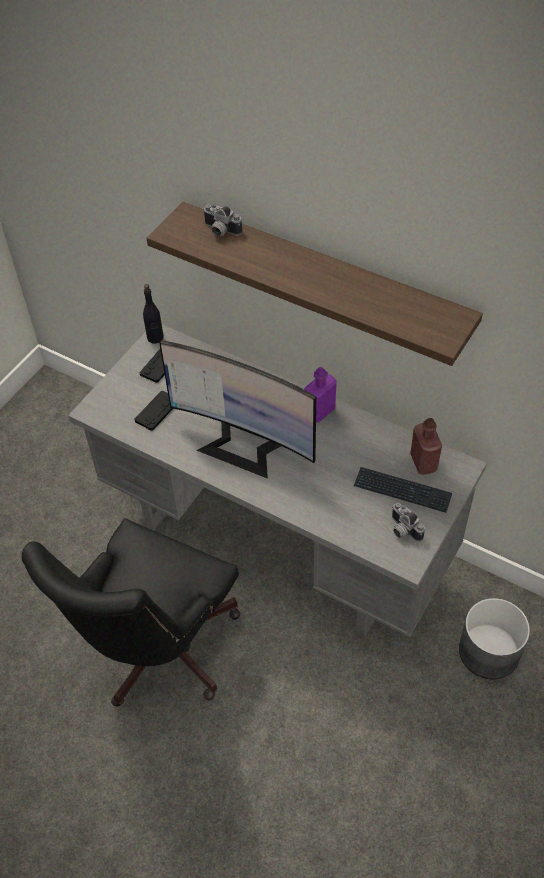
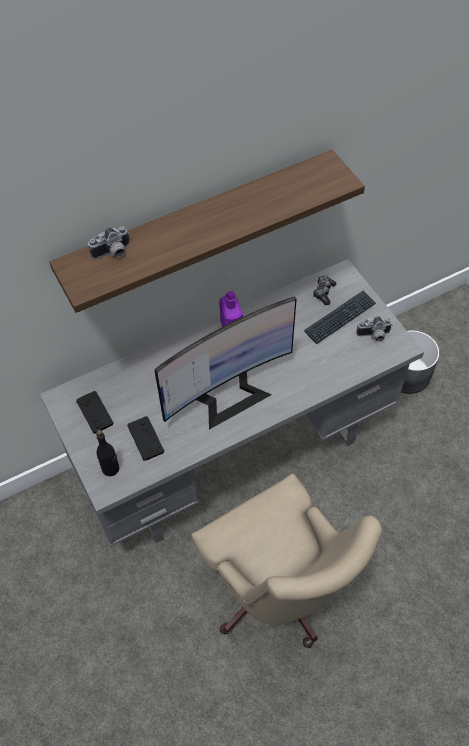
camera: 60 degrees left, 5 degrees up
black office chair [22,518,240,706] -> beige office chair [192,474,382,648]
black bottle [143,284,164,344] -> black bottle moved to [96,430,120,476]
red bottle [410,418,442,475] -> game controller [313,276,336,305]

